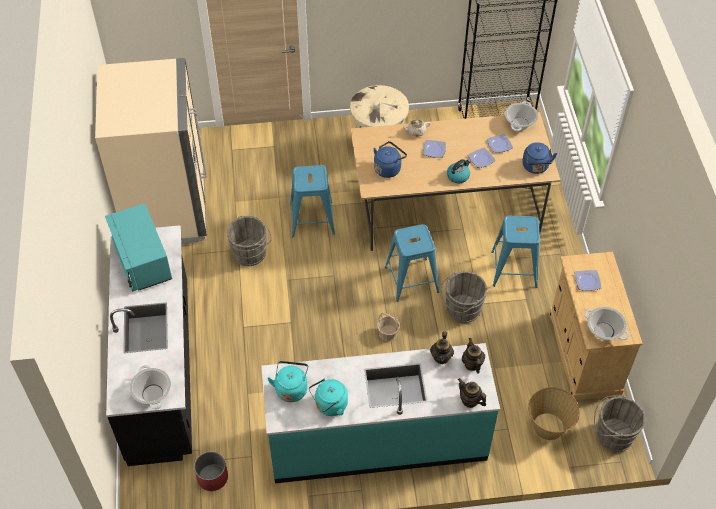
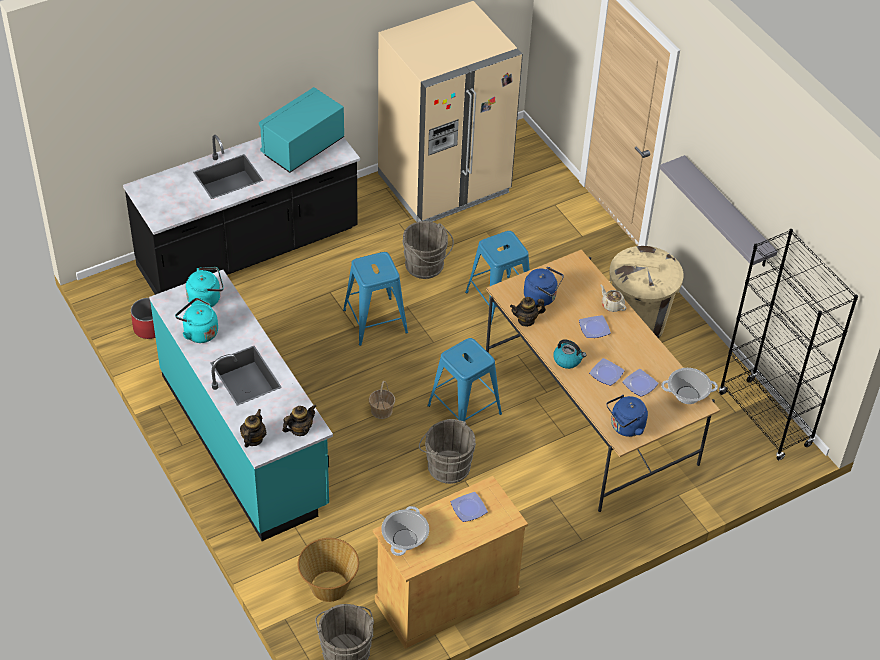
camera: 65 degrees right, 5 degrees down
cooking pot [130,365,171,409] -> none
teapot [430,331,454,364] -> teapot moved to [510,297,546,327]
blue stool [491,216,540,288] -> blue stool moved to [343,252,408,346]
none -> grey shelf [660,155,777,266]

